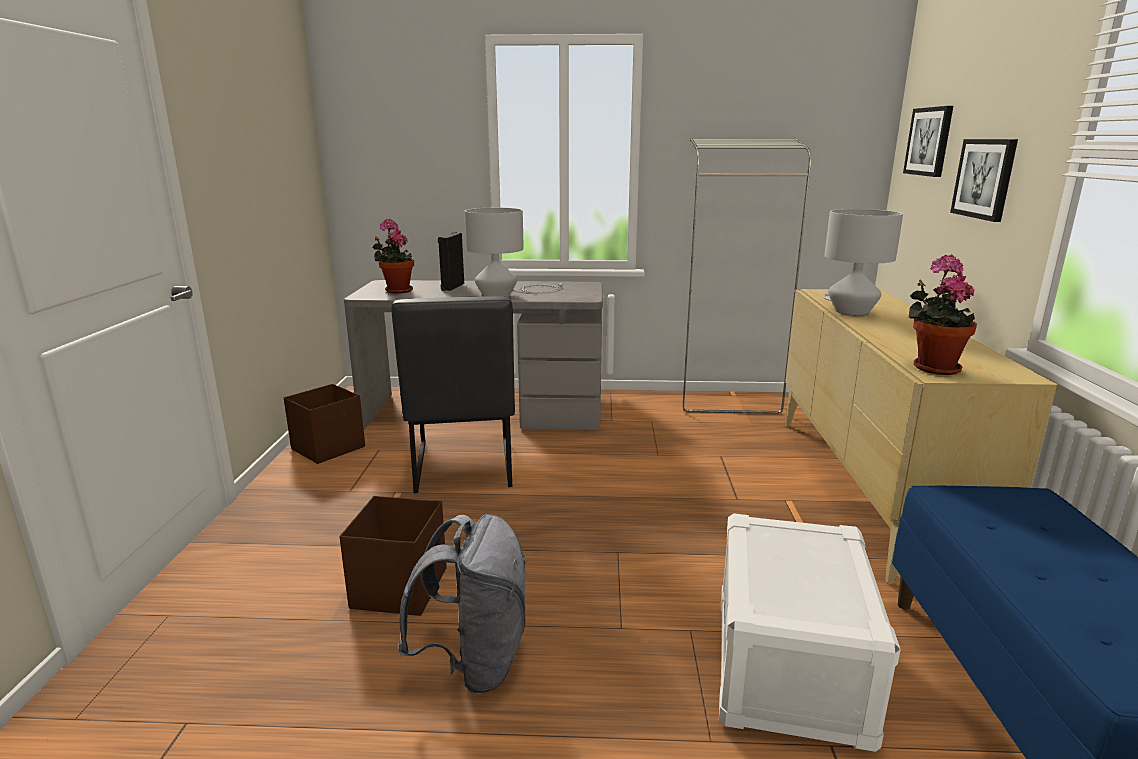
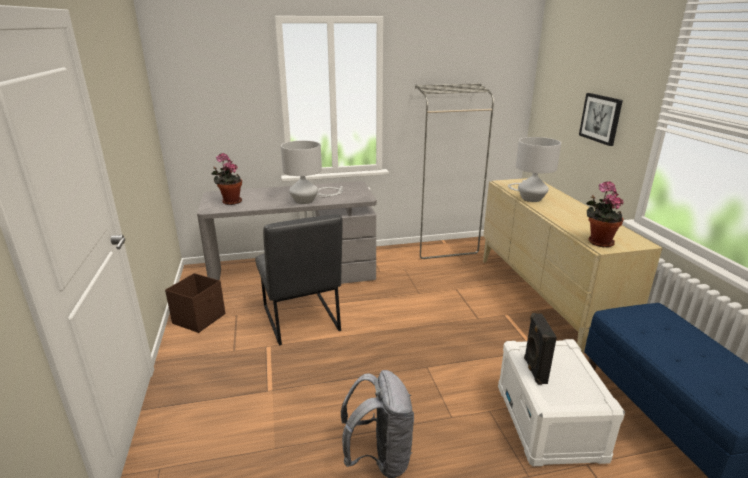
camera: 15 degrees left, 5 degrees up
brown storage box [339,496,447,616] -> none
black speaker [438,232,464,291] -> black speaker moved to [524,313,557,385]
picture [903,106,953,177] -> none

